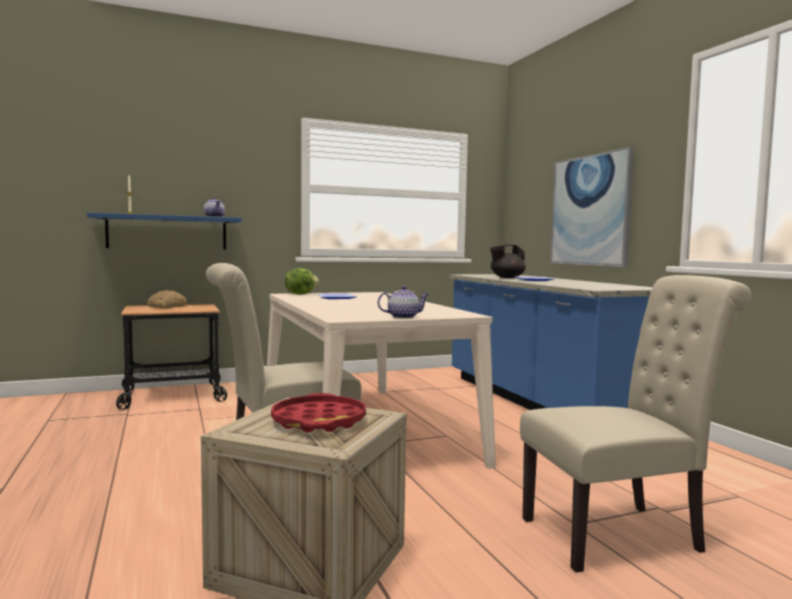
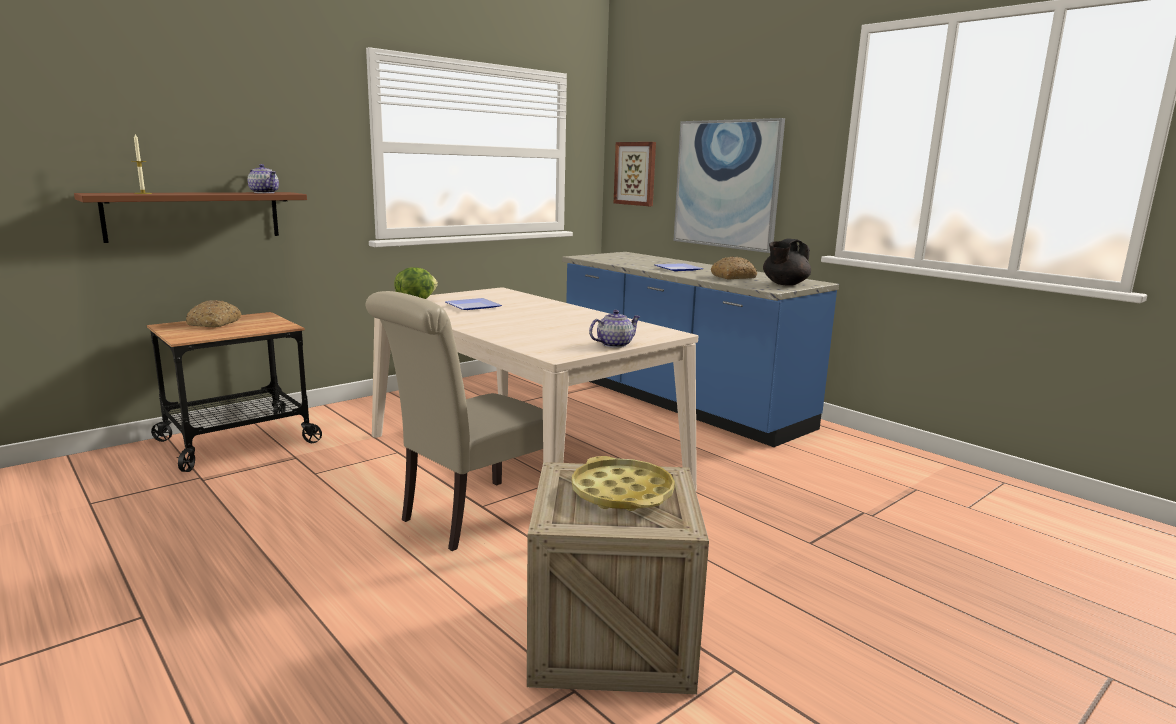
camera: 20 degrees left, 10 degrees up
blue shelf [87,213,241,250] -> brown shelf [74,192,307,243]
red tray [271,393,366,432] -> yellow tray [572,456,675,511]
black teapot [490,244,526,278] -> black teapot moved to [763,238,811,286]
beige chair [520,275,752,573] -> none
none -> picture [614,142,656,206]
none -> bread [711,256,757,279]

